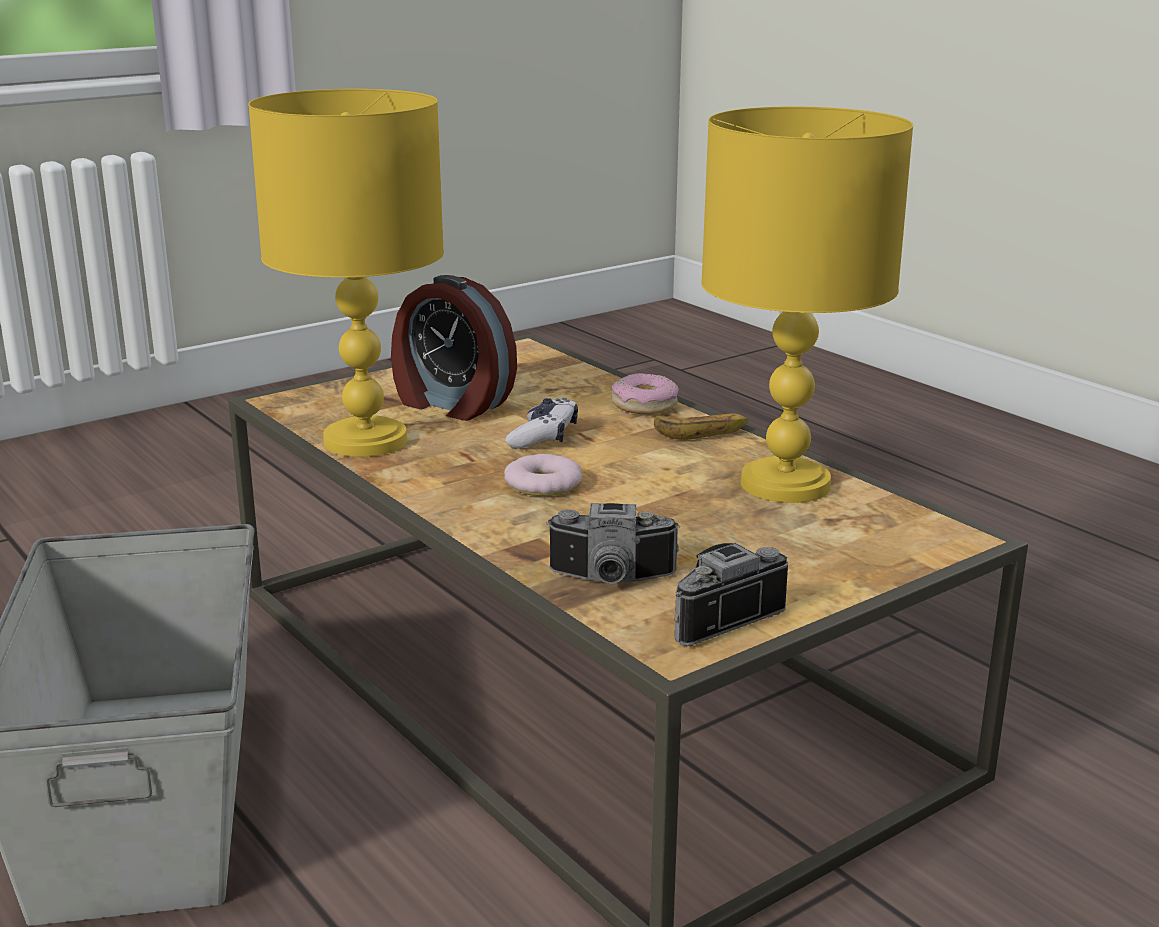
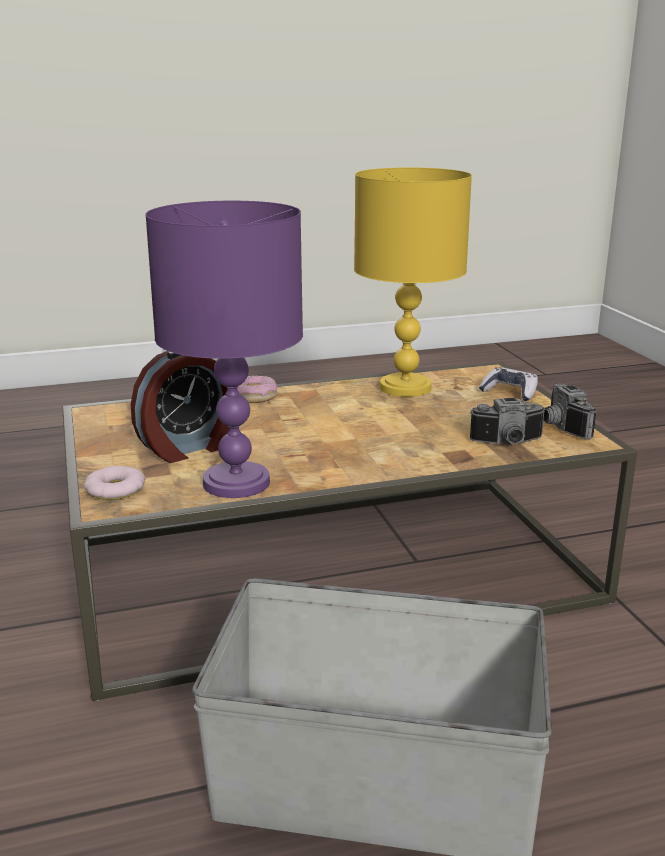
camera: 70 degrees left, 0 degrees up
yellow table lamp [248,89,444,457] -> purple table lamp [145,201,303,498]
donut [504,454,582,496] -> donut moved to [84,466,145,500]
game controller [506,398,578,449] -> game controller moved to [479,367,538,401]
camera [546,503,680,584] -> camera turned 60 degrees clockwise [470,398,546,444]
banana [654,413,749,440] -> none

